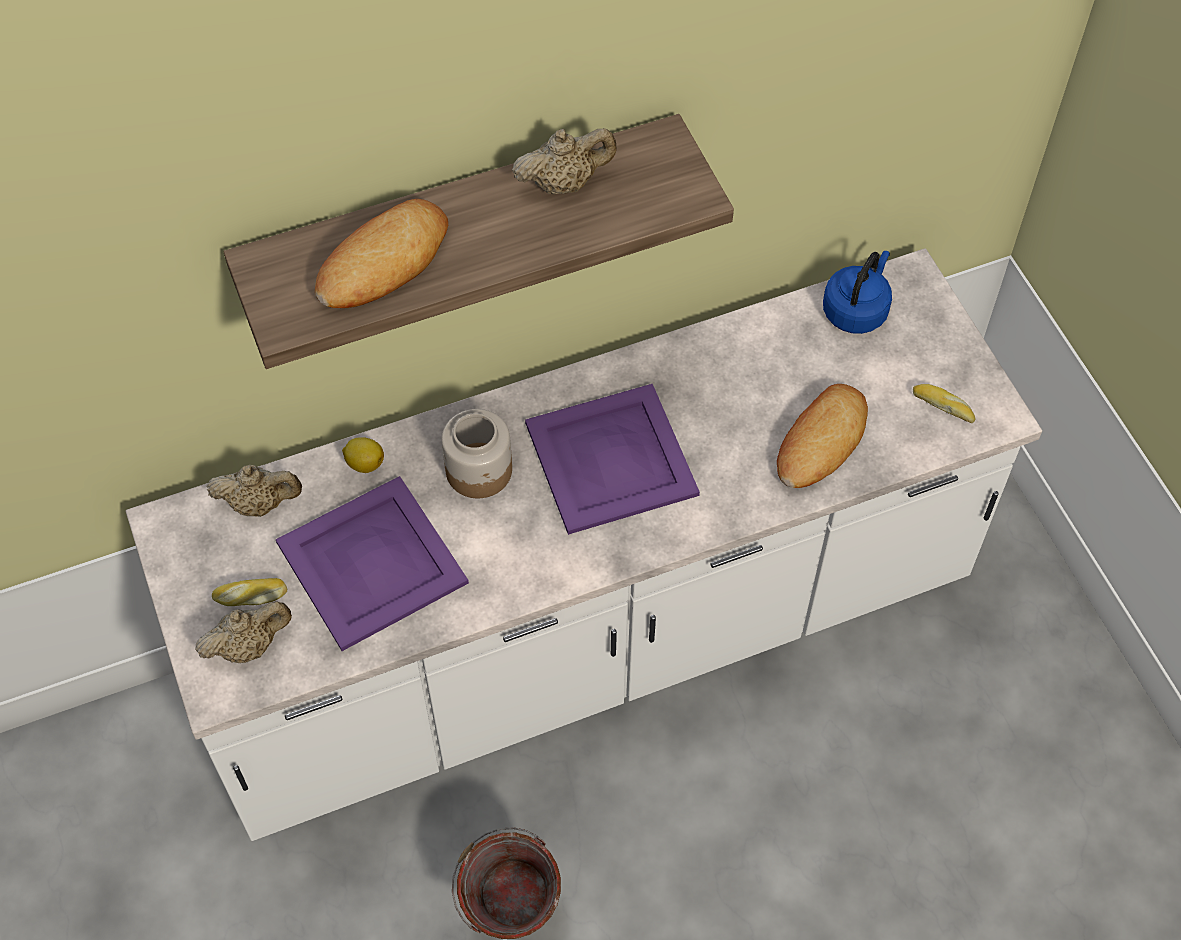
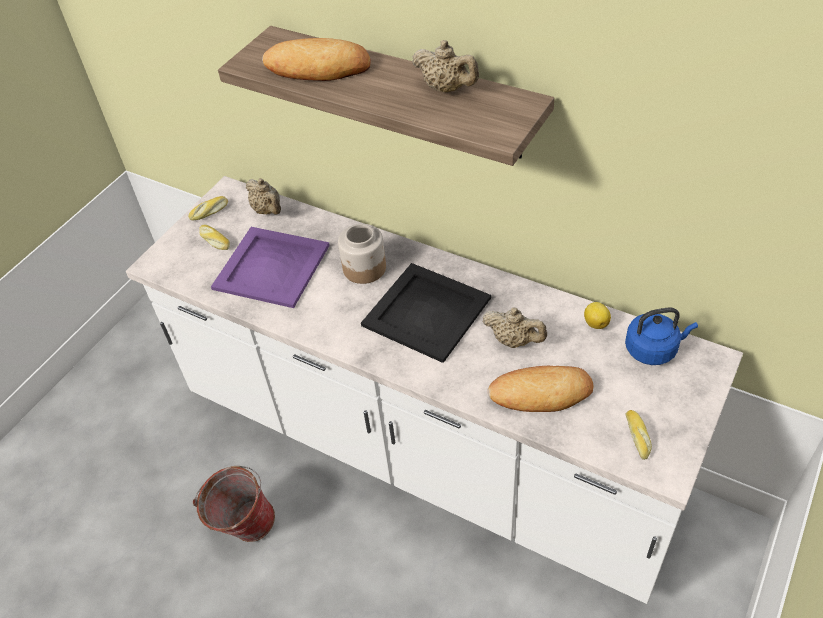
camera: 55 degrees right, 10 degrees down
beige teapot [195,601,292,663] -> beige teapot moved to [482,307,547,348]
lemon [342,437,384,473] -> lemon moved to [584,302,611,329]
purple tray [525,384,700,535] -> black tray [361,263,491,363]
none -> bread [188,196,228,220]

